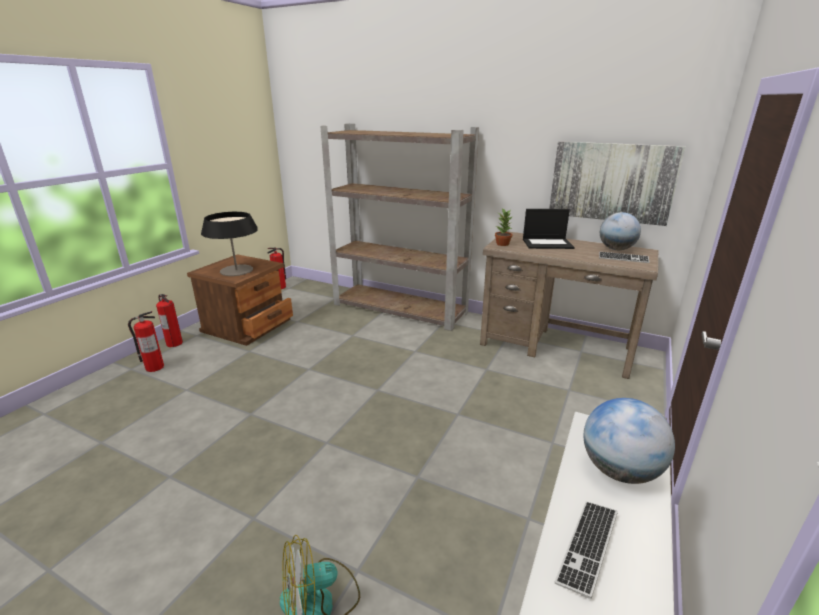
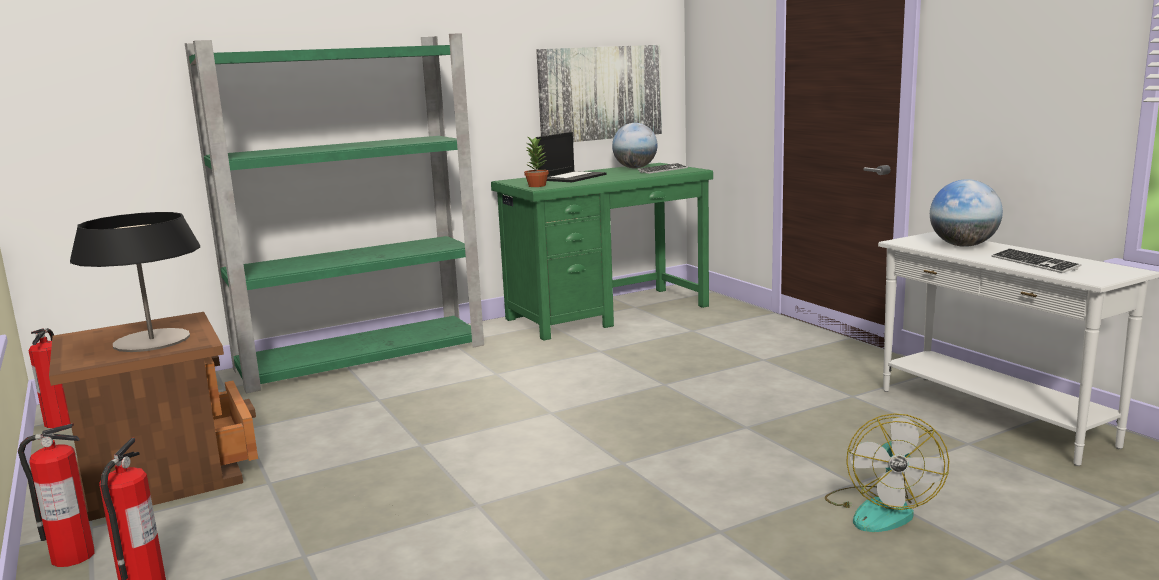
camera: 55 degrees left, 10 degrees down
brown bookcase [321,124,479,331] -> green bookcase [185,33,484,393]
brown desk [480,231,658,379] -> green desk [491,163,713,341]

